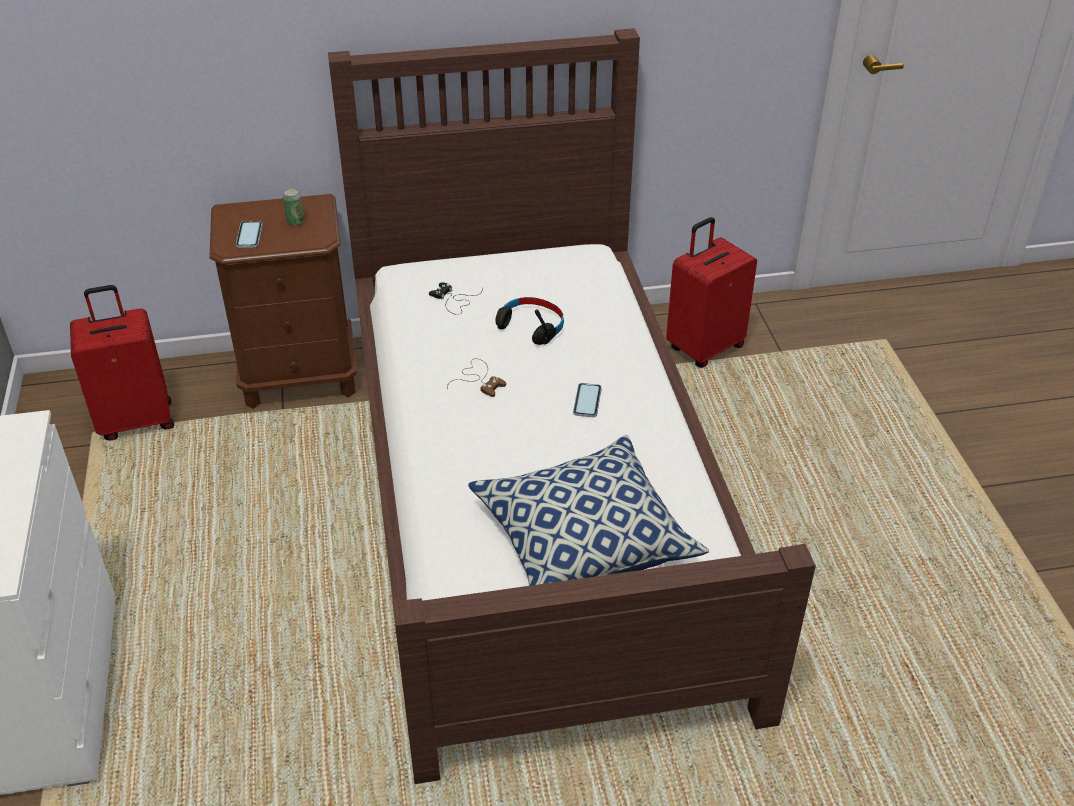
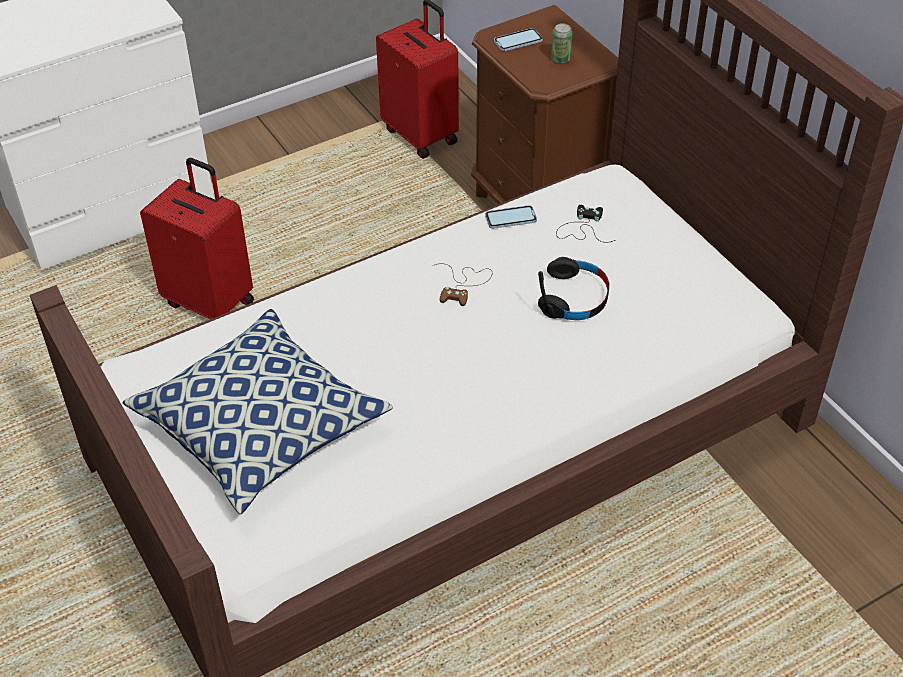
camera: 70 degrees right, 5 degrees up
phone [573,383,602,417] -> phone moved to [485,205,537,229]
red suitcase [666,217,757,368] -> red suitcase moved to [140,158,254,319]

